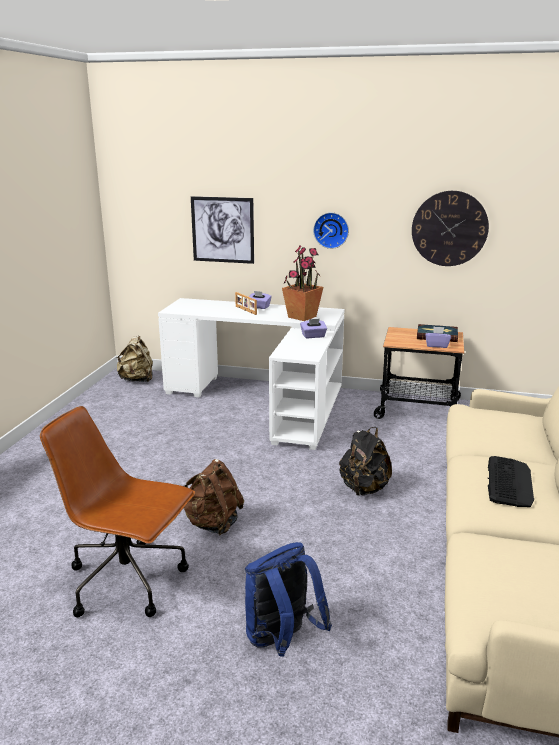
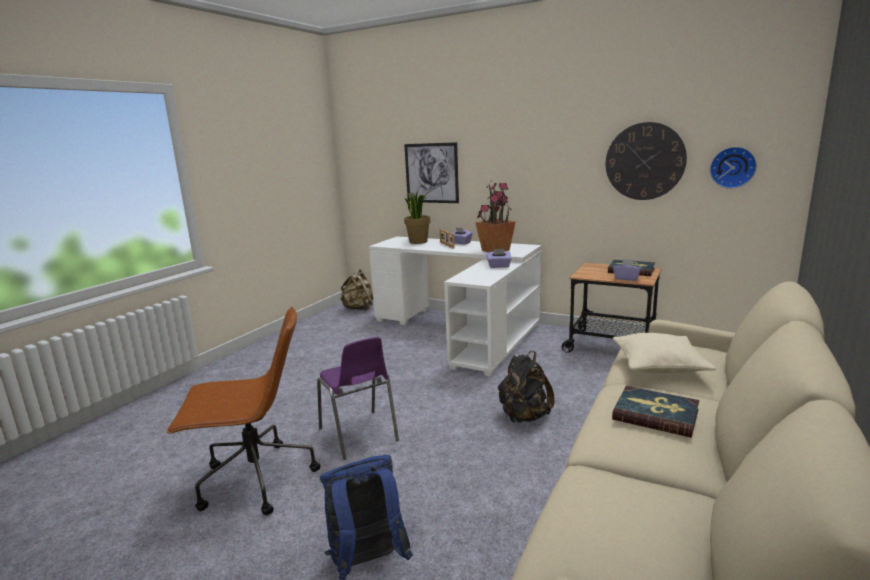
camera: 15 degrees right, 5 degrees down
brown office chair [40,406,195,617] -> brown office chair turned 135 degrees clockwise [167,307,321,515]
brown backpack [184,459,244,536] -> purple chair [317,337,399,460]
wall clock [313,212,349,249] -> wall clock moved to [710,147,757,189]
keyboard [487,456,534,507] -> book [612,386,699,438]
none -> potted plant [404,190,431,244]
none -> beige pillow [613,333,717,373]

